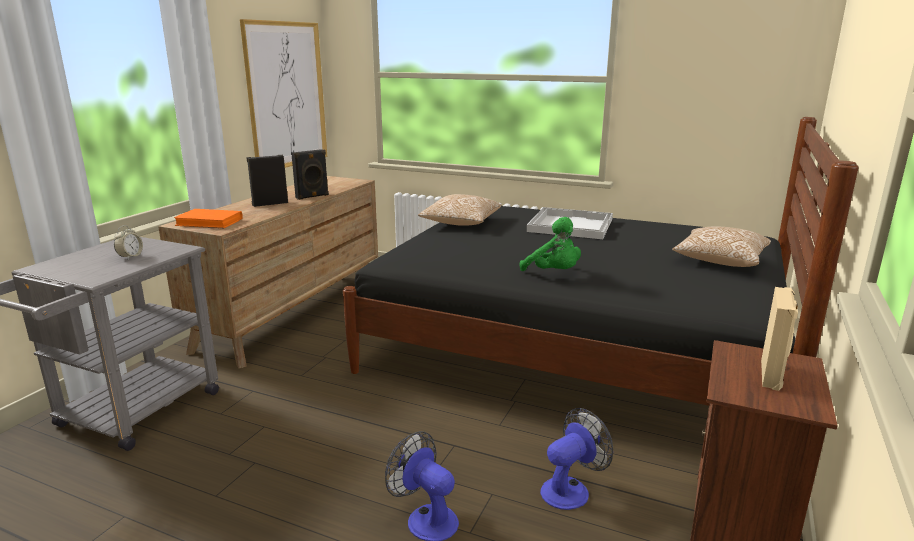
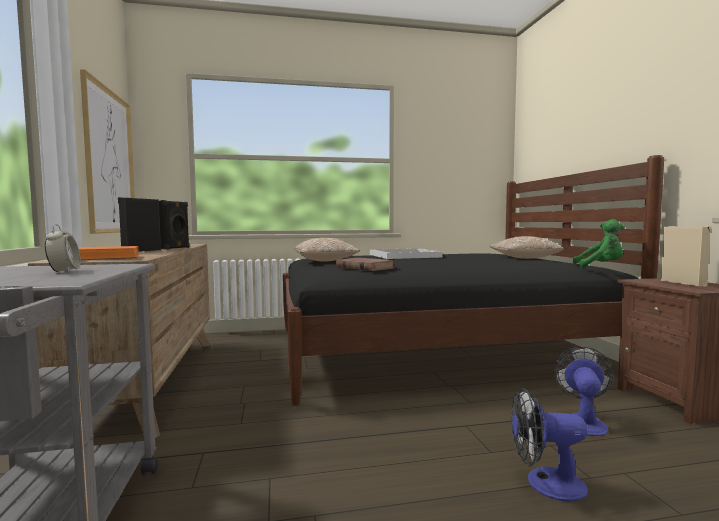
camera: 35 degrees left, 15 degrees down
green plush toy [520,217,581,271] -> green plush toy moved to [573,219,625,268]
none -> brown book [336,258,395,271]

